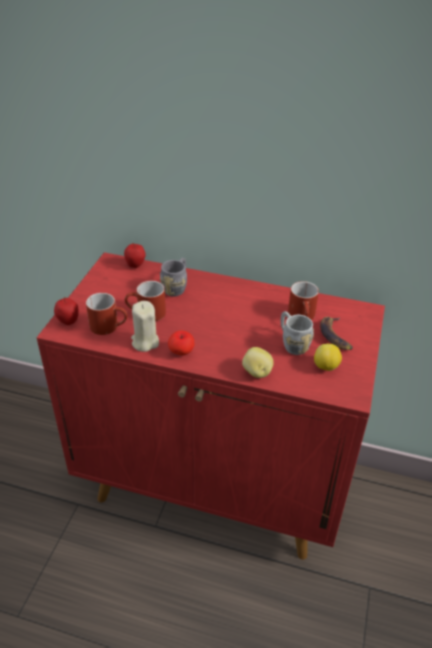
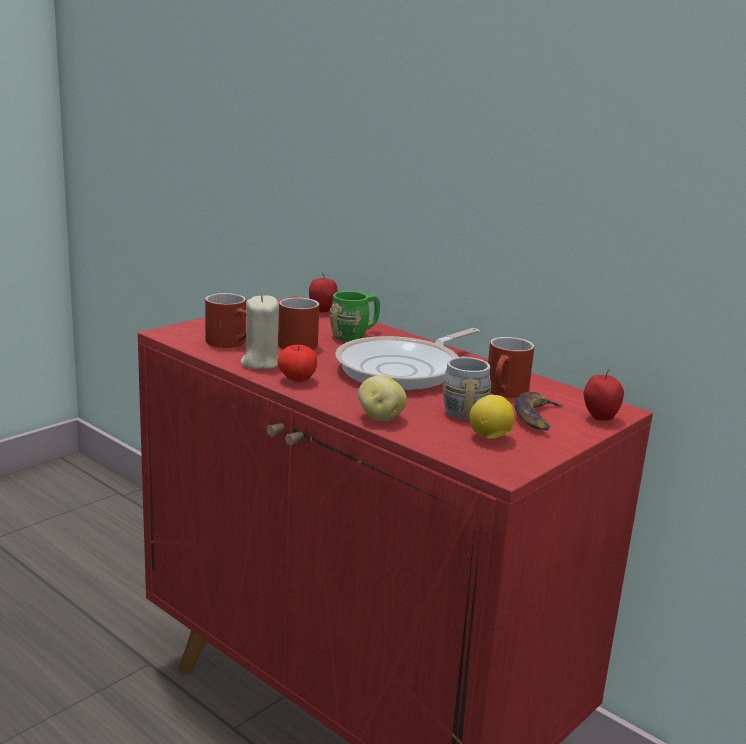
camera: 25 degrees right, 20 degrees down
apple [54,297,79,325] -> apple moved to [584,369,624,420]
grey mug [160,258,187,296] -> green mug [330,291,380,341]
none -> frying pan [335,328,480,390]

